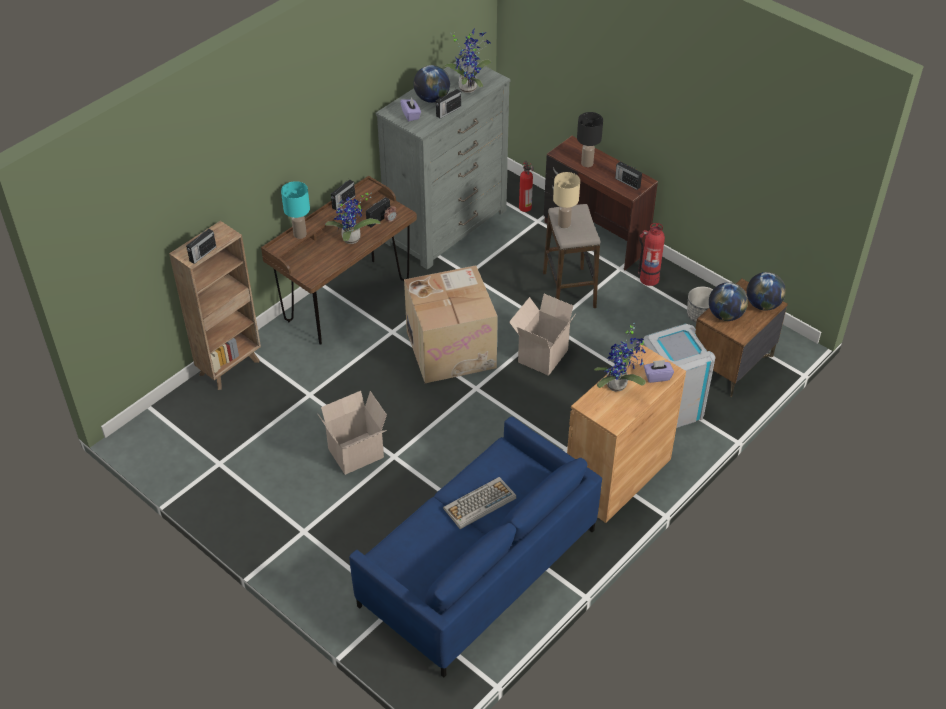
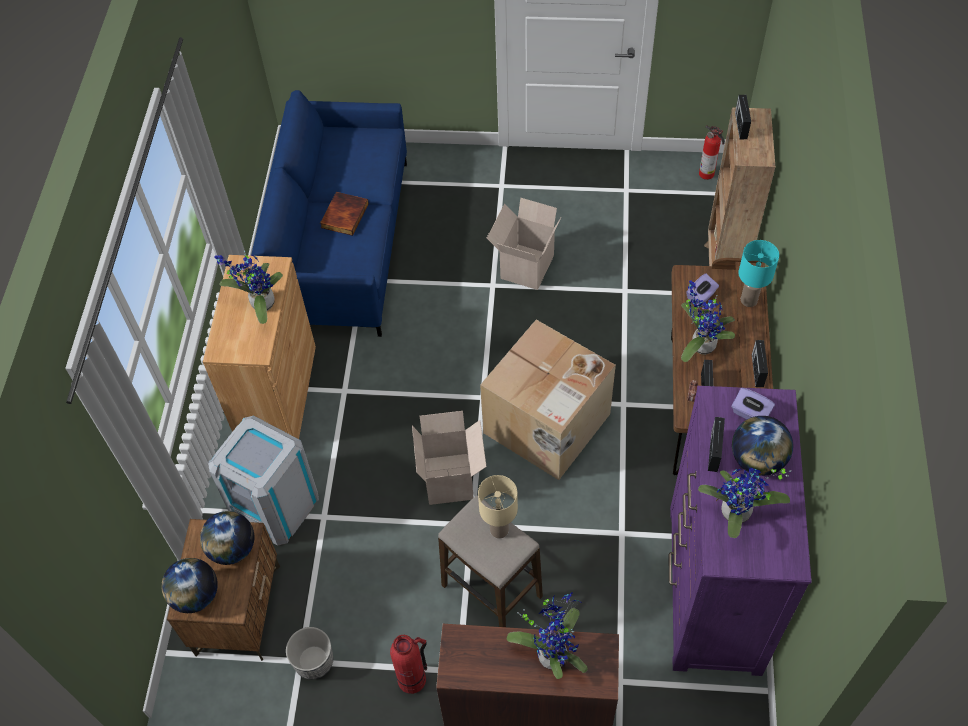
camera: 145 degrees right, 10 degrees up
grey dresser [376,56,511,270] -> purple dresser [668,386,812,676]
keyboard [443,477,516,529] -> book [320,192,369,236]
fire extinguisher [519,161,534,212] -> fire extinguisher moved to [699,125,725,180]
black table lamp [577,112,603,167] -> potted plant [507,593,588,679]
radio [615,162,642,190] -> none
purple tissue box [644,360,674,383] -> purple tissue box moved to [686,273,719,302]

